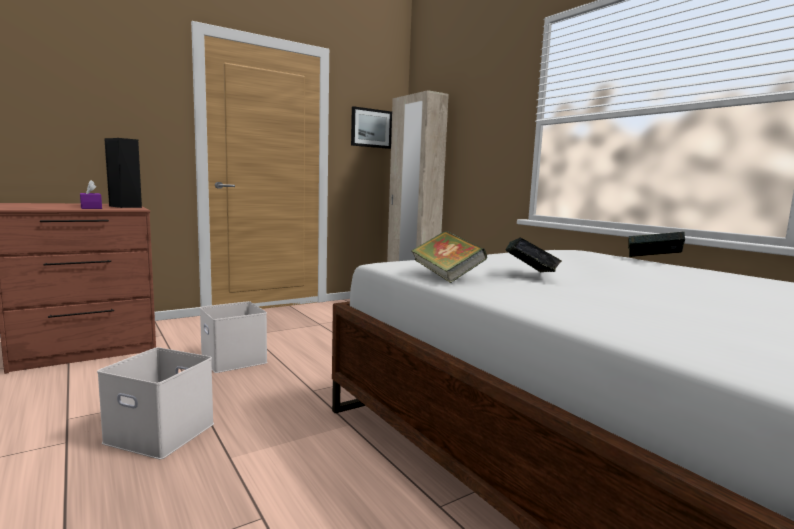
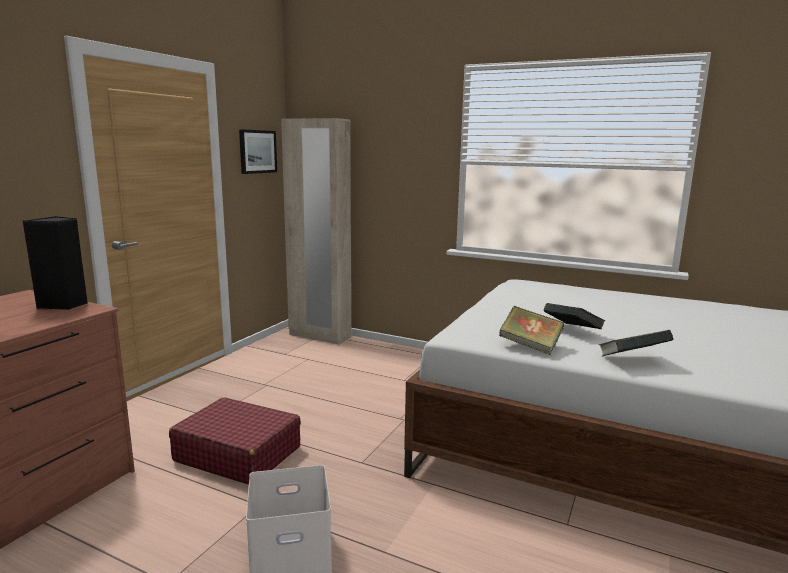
camera: 30 degrees left, 5 degrees up
purple tissue box [80,180,102,209] -> none
white storage box [200,301,267,373] -> red suitcase [169,397,301,485]
book [628,231,685,257] -> book moved to [599,330,674,356]

